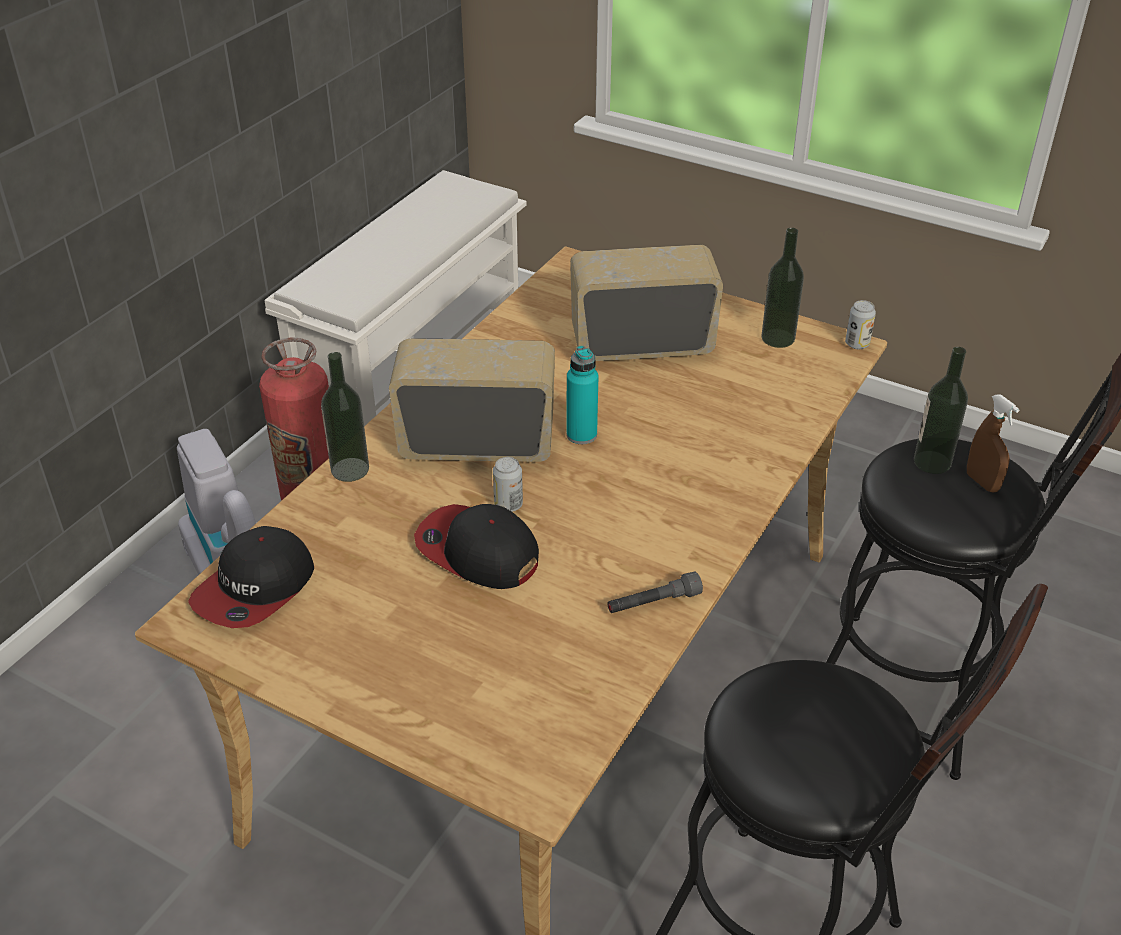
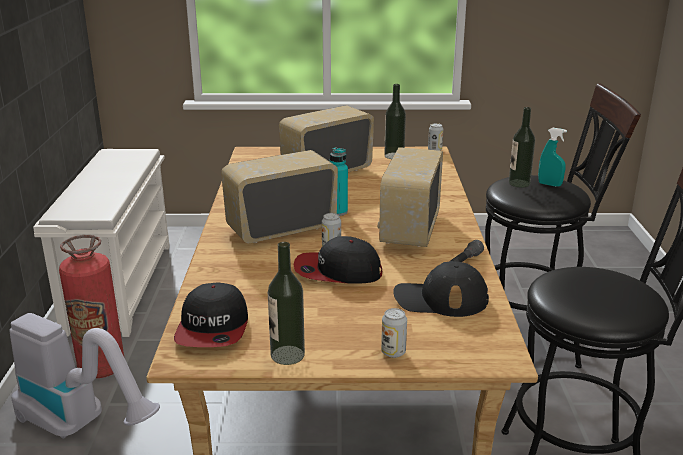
camera: 30 degrees left, 15 degrees down
bottle [321,352,369,482] -> bottle moved to [268,242,305,365]
brown spray bottle [967,395,1020,492] -> turquoise spray bottle [538,128,567,187]
none -> radio [378,147,443,247]
none -> can [381,308,407,358]
none -> black cap [393,261,489,317]

